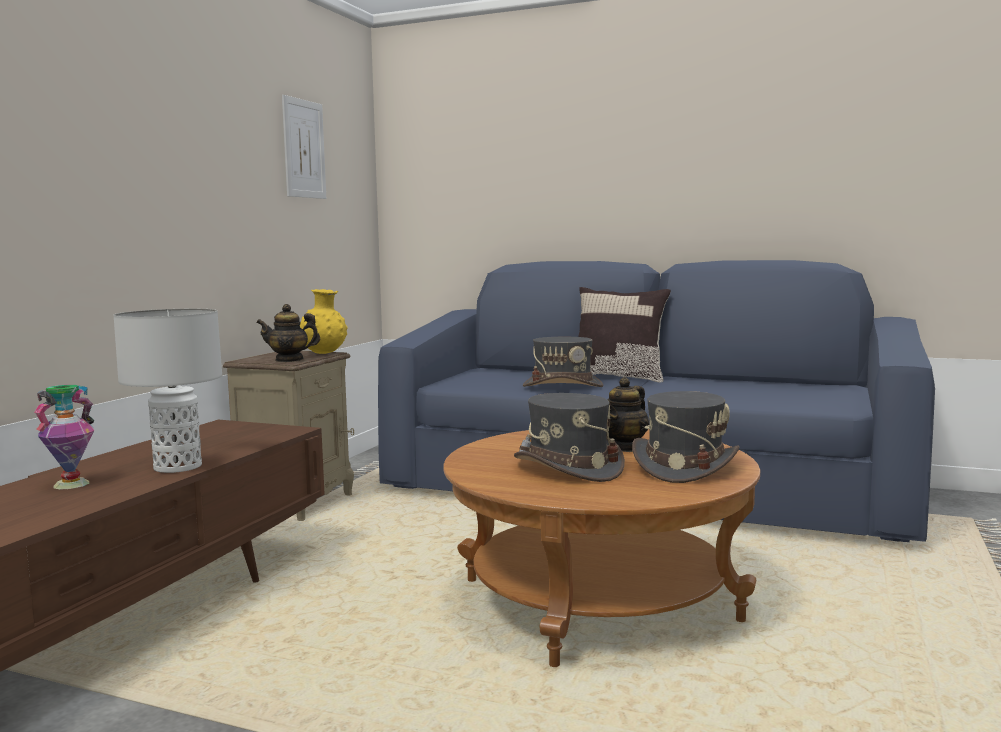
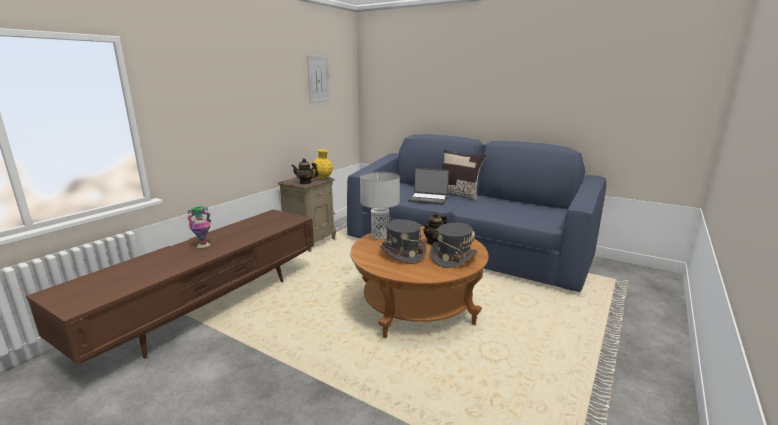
camera: 10 degrees right, 10 degrees up
white table lamp [114,309,222,473] -> white table lamp moved to [360,172,400,240]
grey hat [523,337,604,387] -> laptop [408,168,449,205]

